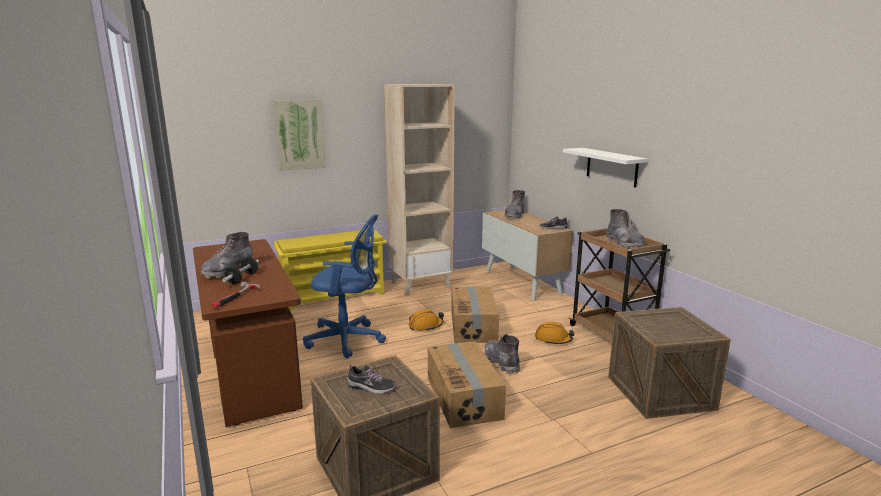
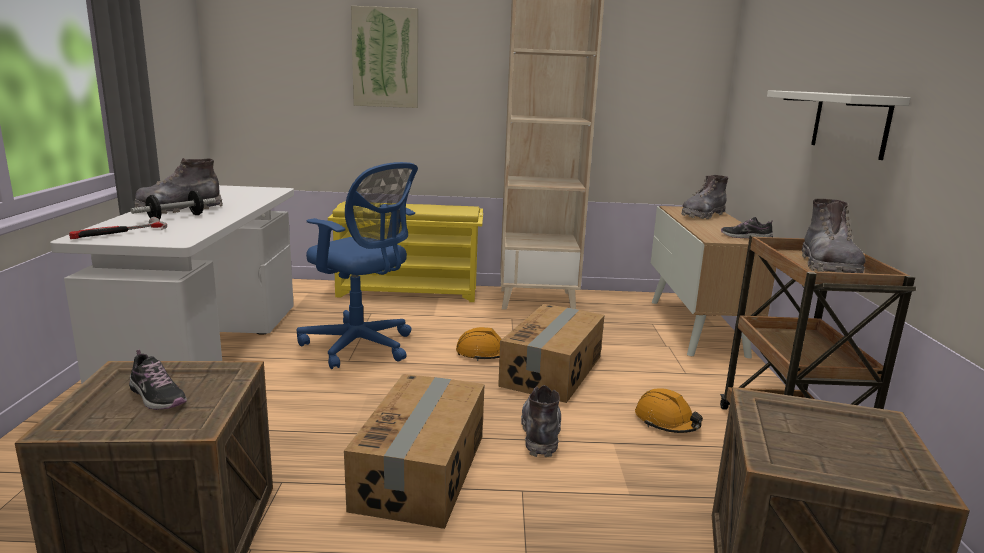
camera: 25 degrees right, 0 degrees up
brown desk [193,239,303,427] -> white desk [50,185,294,384]

